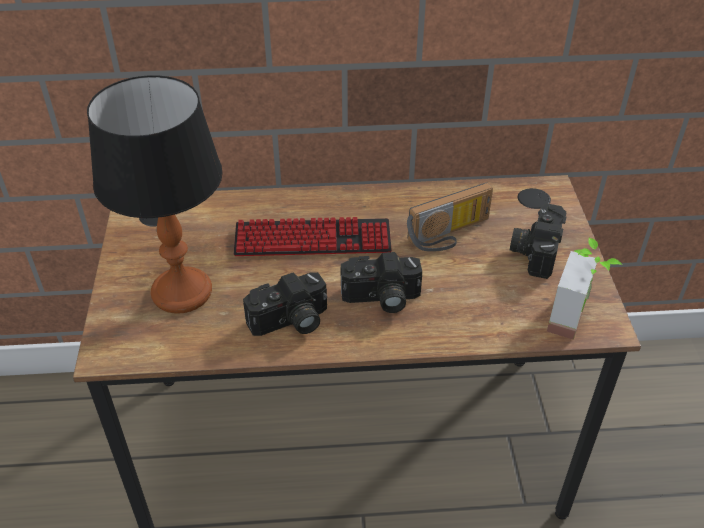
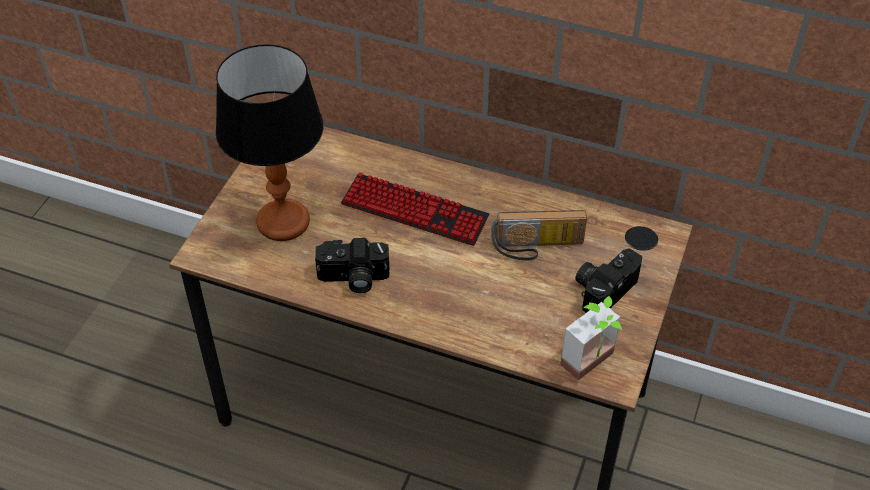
camera: 25 degrees right, 5 degrees up
camera [340,252,422,313] -> none

